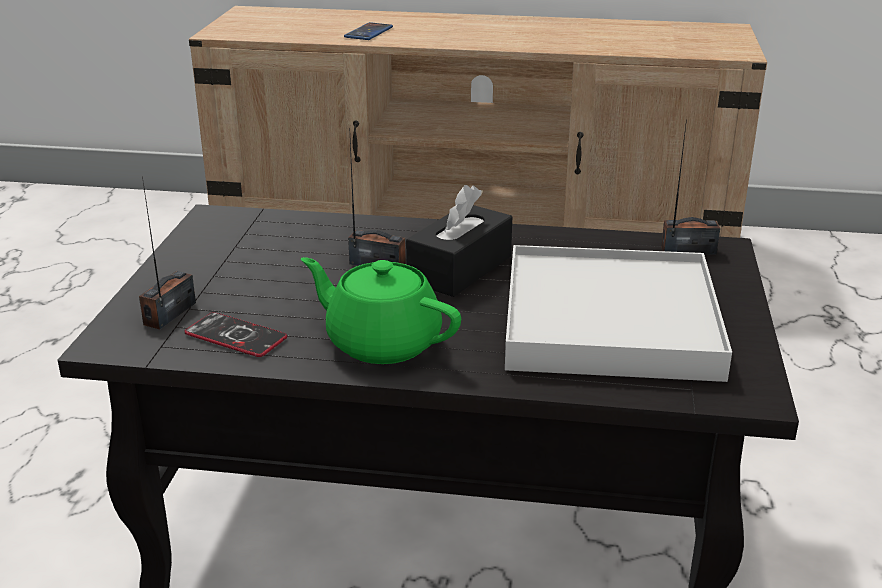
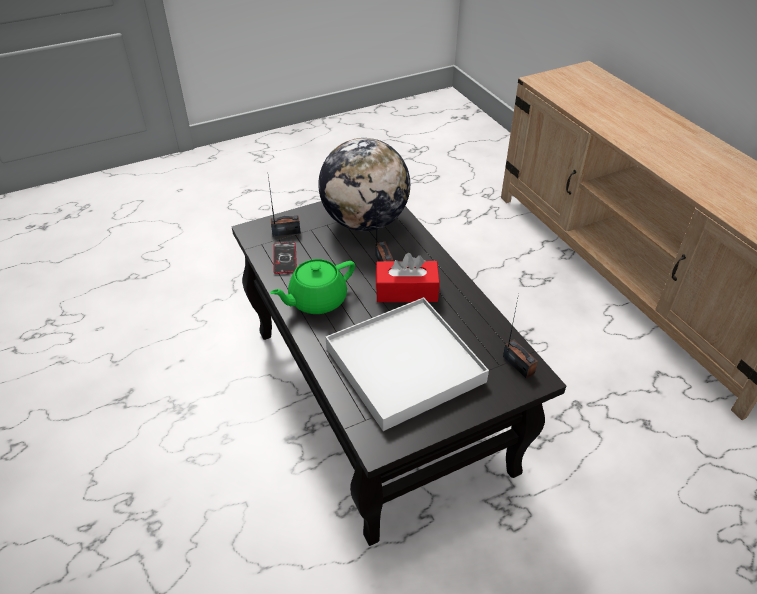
camera: 55 degrees right, 15 degrees up
green teapot [301,257,461,364] -> green teapot turned 120 degrees counterclockwise [270,259,355,314]
phone [344,22,393,40] -> none
black tissue box [406,185,512,297] -> red tissue box [376,253,440,302]
none -> globe [318,138,410,231]

